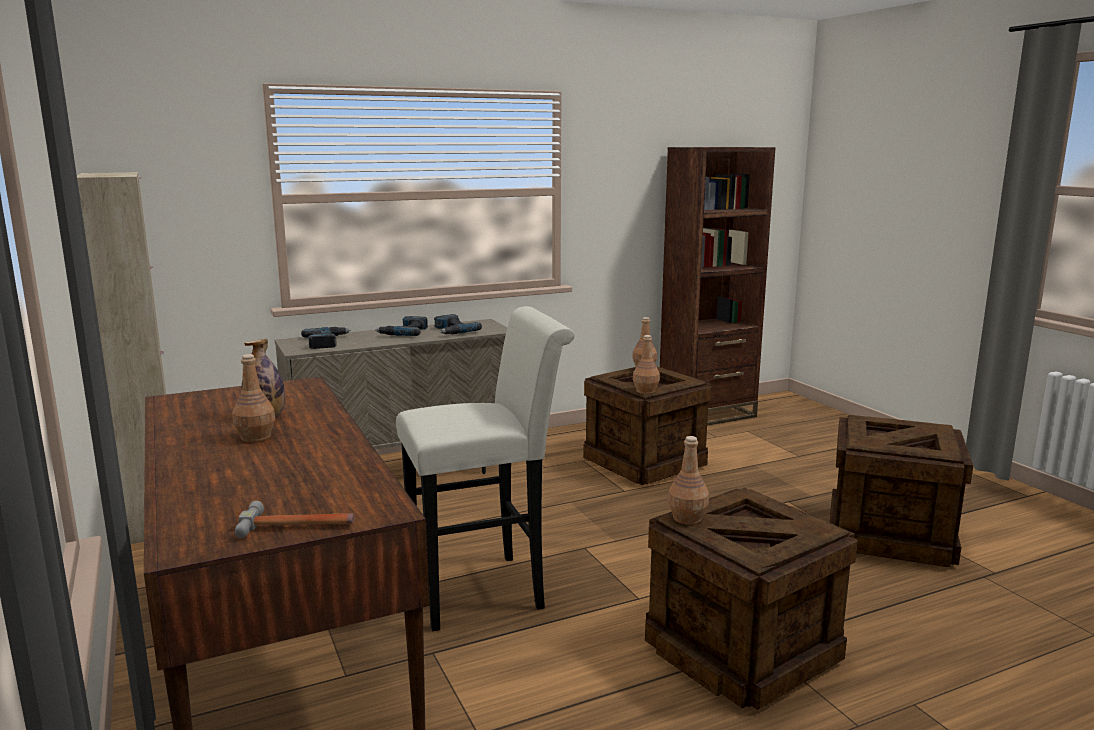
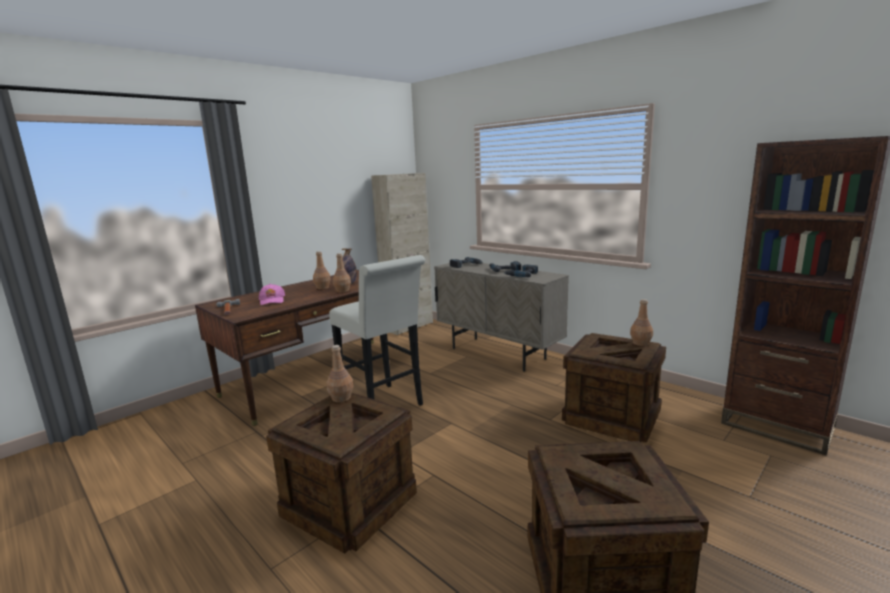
camera: 70 degrees right, 0 degrees up
brown bottle [633,335,660,394] -> brown bottle moved to [333,253,351,292]
none -> pink cap [258,284,285,305]

